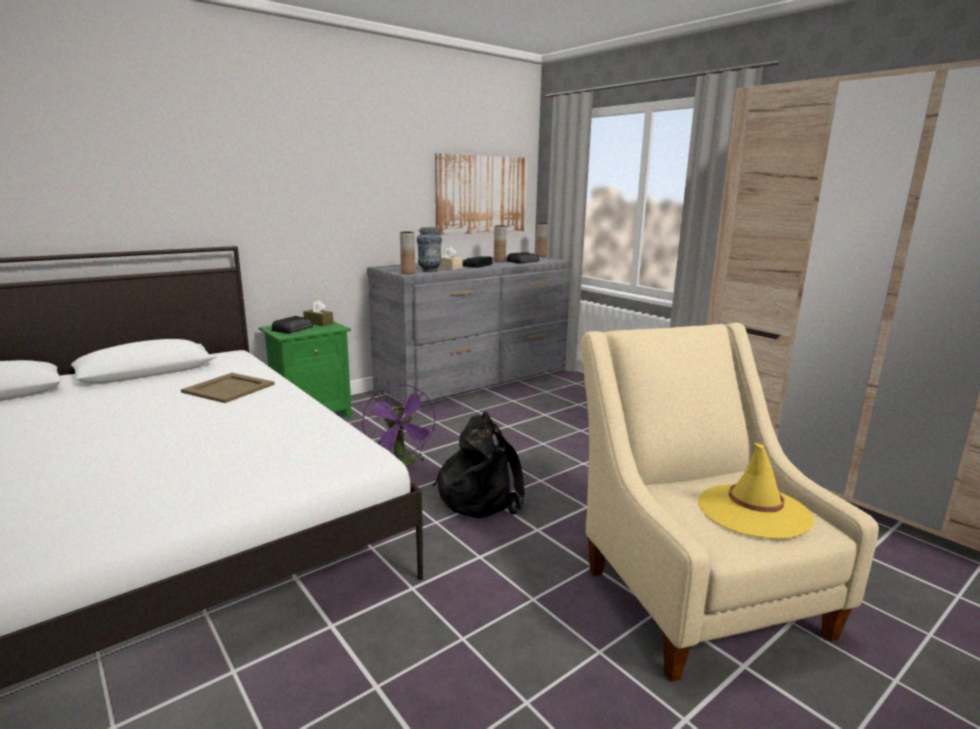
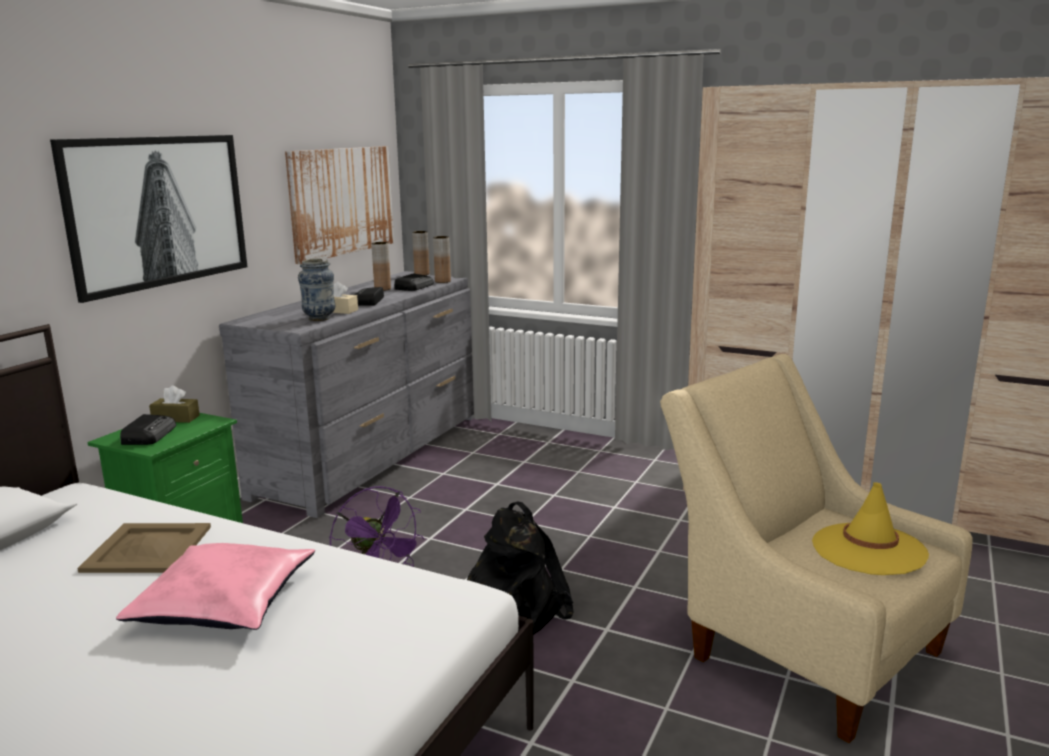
camera: 25 degrees left, 0 degrees up
brown vase [400,232,415,274] -> brown vase moved to [433,236,451,283]
none -> picture [50,135,247,303]
none -> pink pillow [116,543,315,630]

